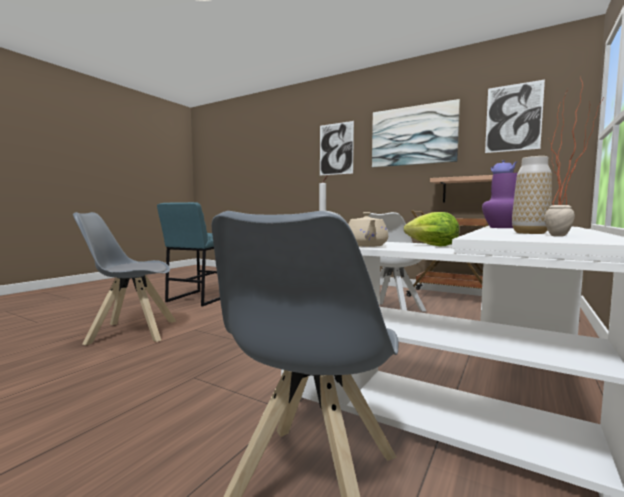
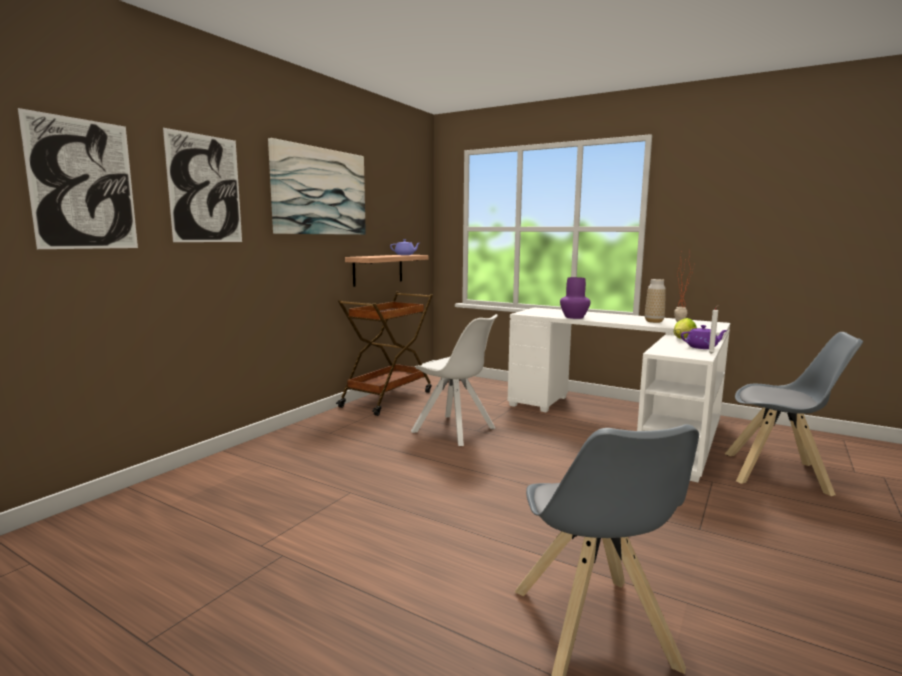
camera: 90 degrees left, 5 degrees up
blue stool [157,202,220,306] -> none
beige teapot [348,212,388,247] -> purple teapot [681,325,728,349]
picture [485,80,545,153] -> picture moved to [18,108,138,249]

